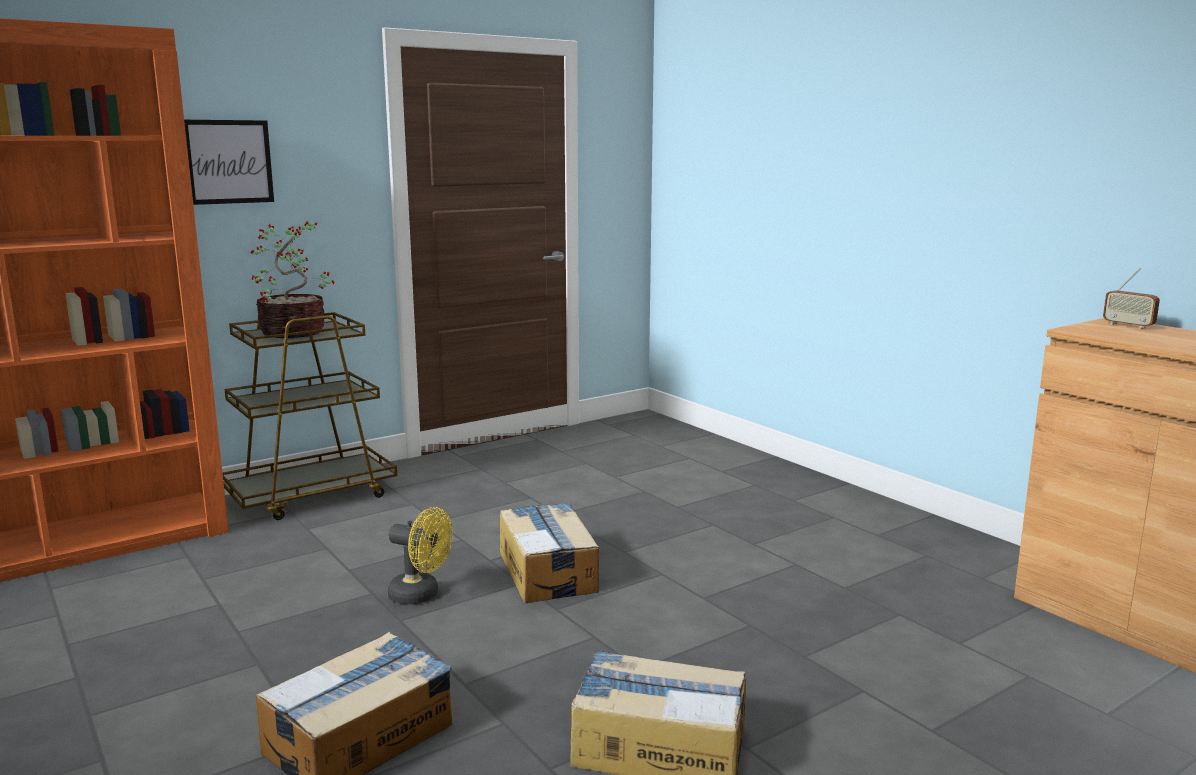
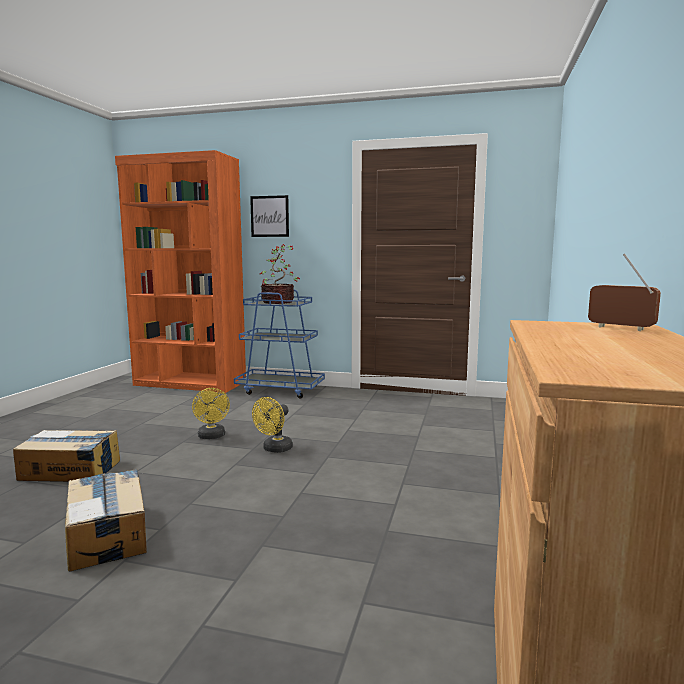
camera: 50 degrees right, 5 degrees down
brown cart [223,312,397,520] -> blue cart [234,289,325,399]
cardboard box [500,503,599,603] -> yellow fan [252,397,293,453]
radio [1103,268,1160,329] -> radio turned 120 degrees clockwise [588,254,661,331]

